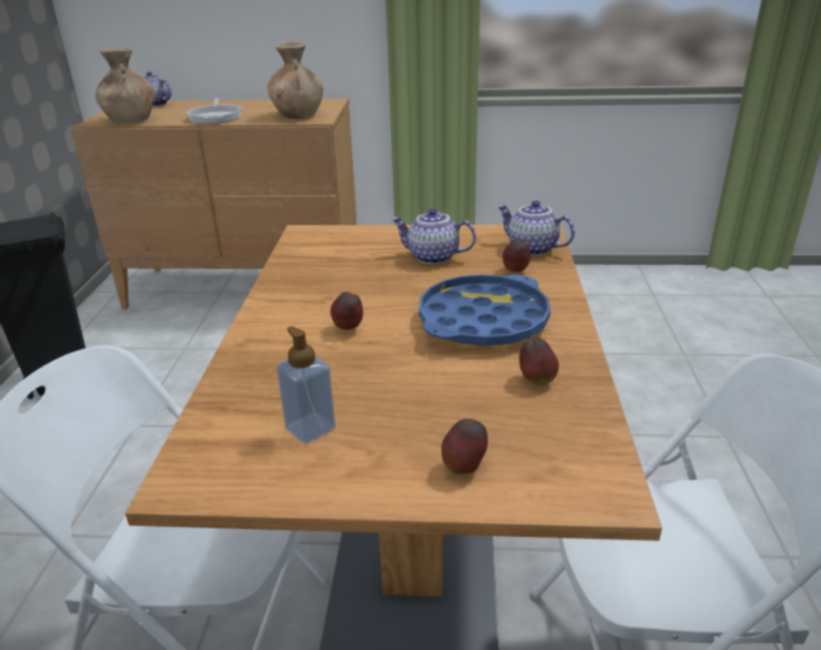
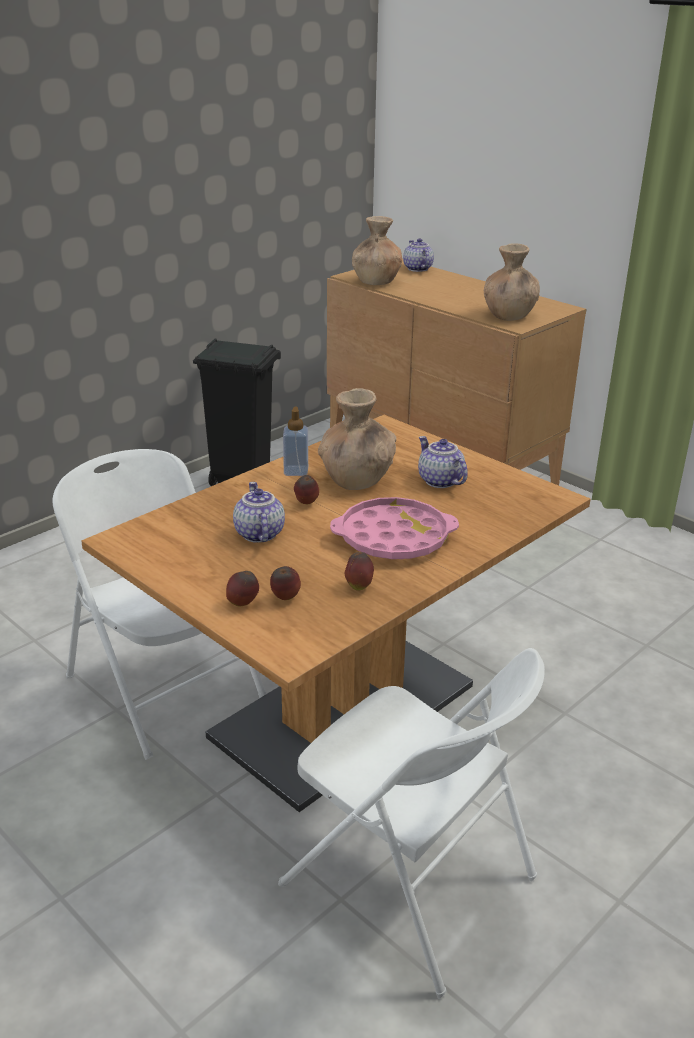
camera: 40 degrees right, 0 degrees up
frying pan [186,97,243,124] -> none
soap dispenser [276,326,336,444] -> soap dispenser moved to [283,407,308,476]
blue tray [419,274,551,346] -> pink tray [330,497,459,559]
teapot [497,200,575,256] -> teapot moved to [233,482,285,543]
apple [503,239,531,272] -> apple moved to [270,566,301,600]
none -> brown vase [318,388,396,490]

